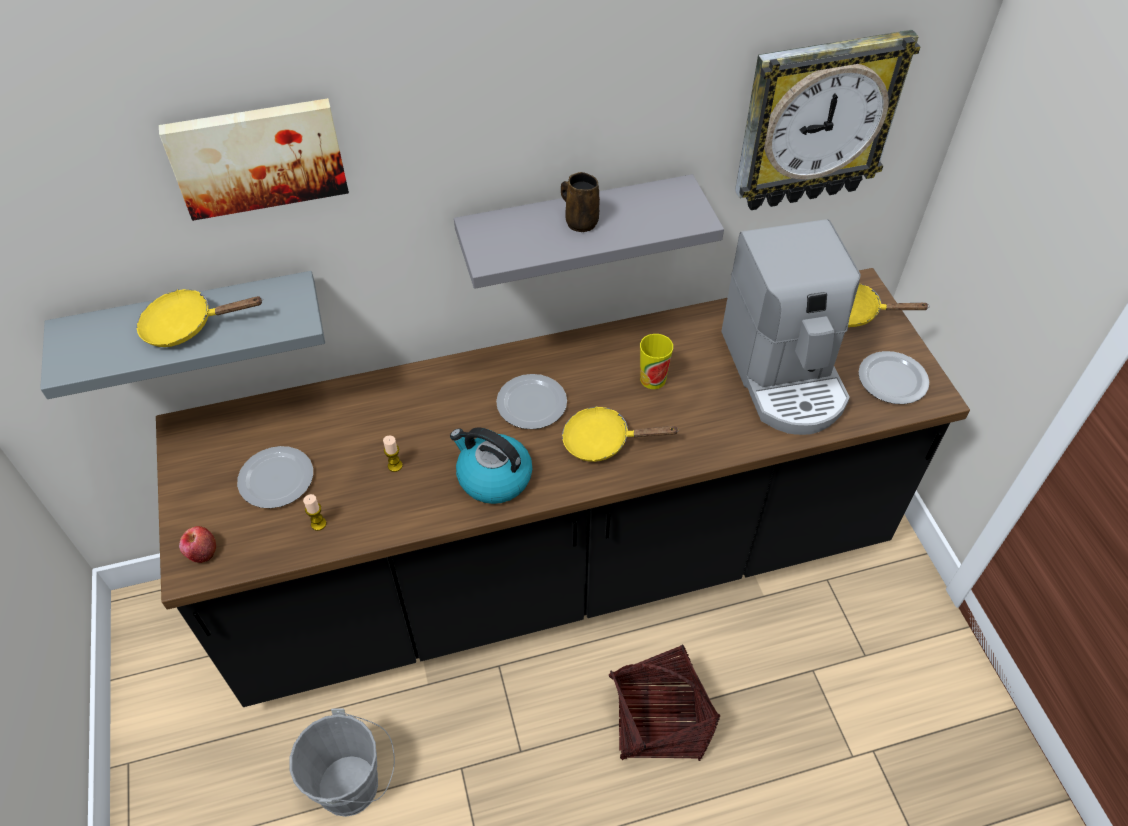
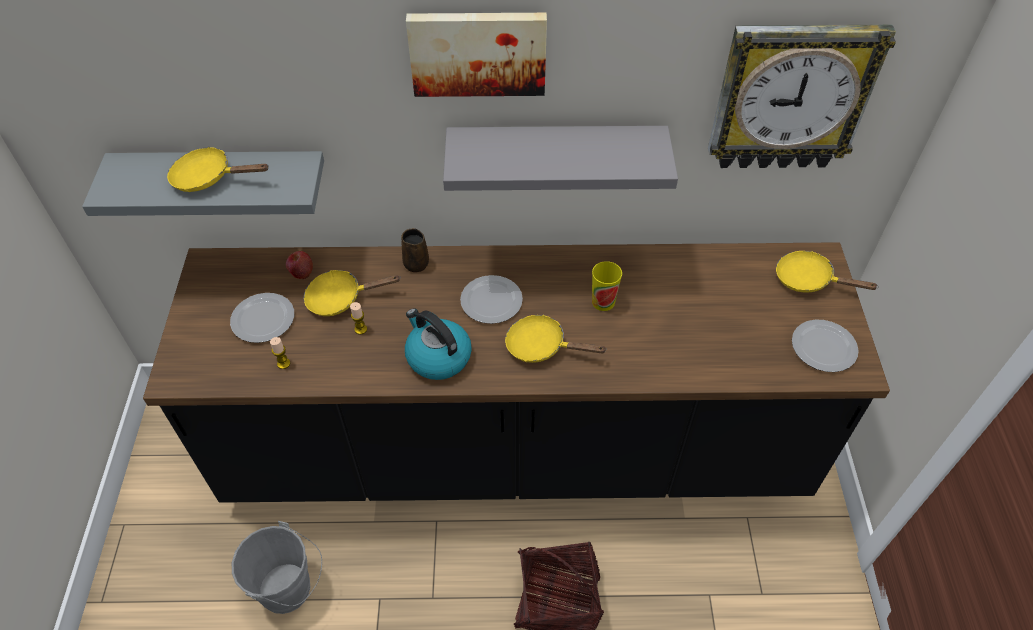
camera: 15 degrees right, 0 degrees up
picture [159,98,349,221] -> picture moved to [406,13,547,97]
apple [179,526,216,563] -> apple moved to [286,251,313,279]
brown mug [561,172,600,232] -> brown mug moved to [401,228,429,272]
coffee machine [721,219,861,435] -> none
none -> yellow frying pan [304,270,401,316]

